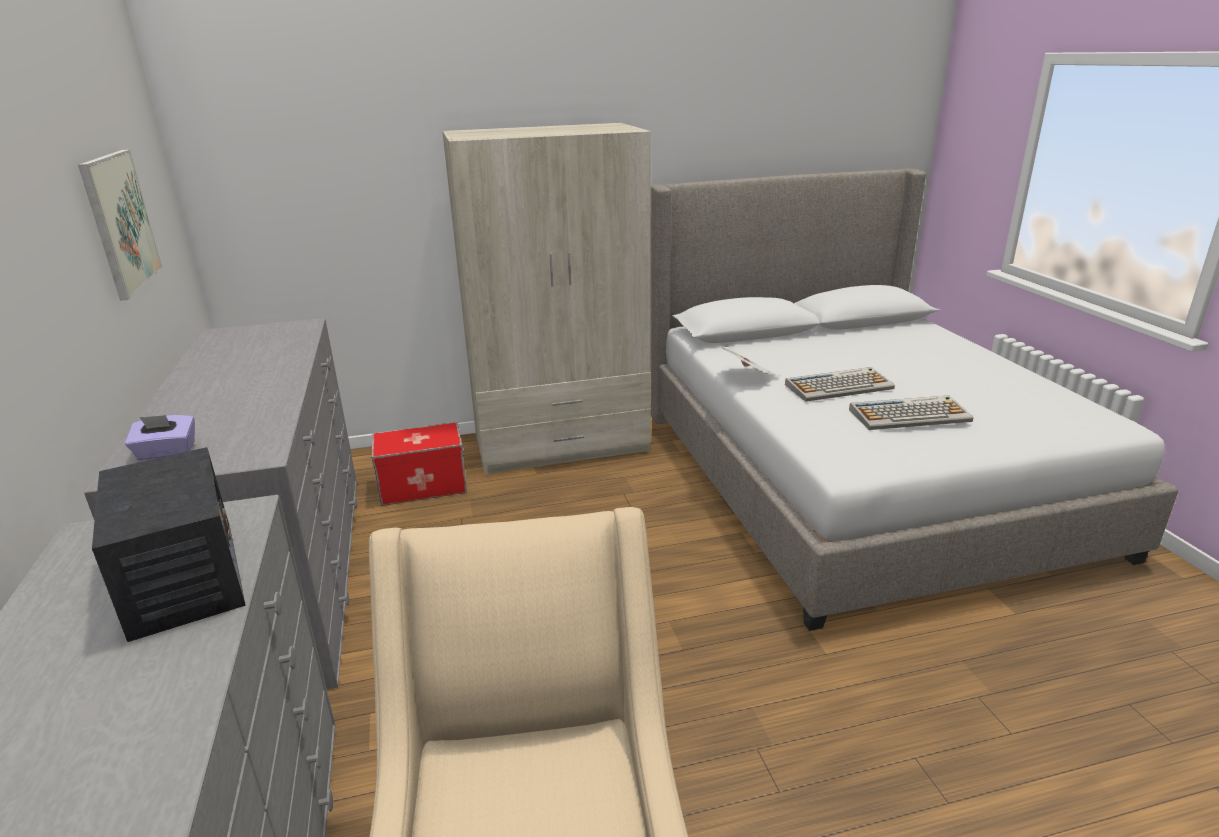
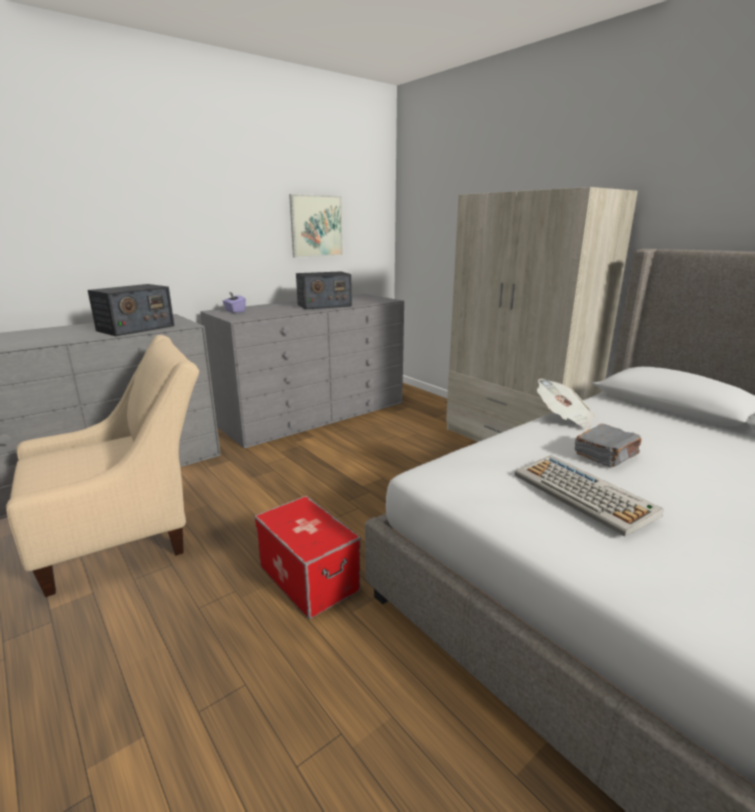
camera: 65 degrees right, 5 degrees down
storage box [372,422,467,506] -> storage box moved to [255,496,361,619]
keyboard [785,367,895,402] -> grey book [574,424,641,467]
none -> radio [296,271,352,309]

